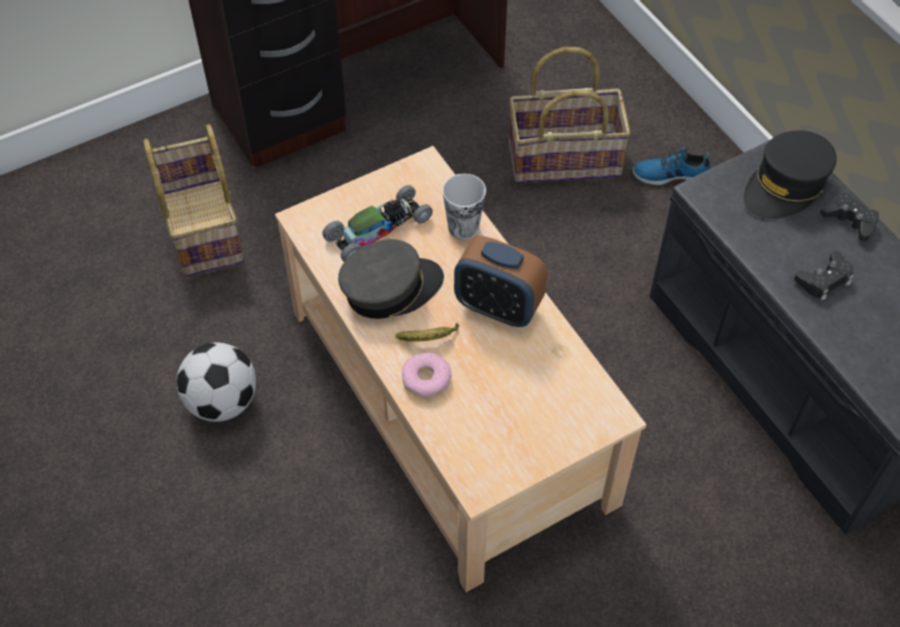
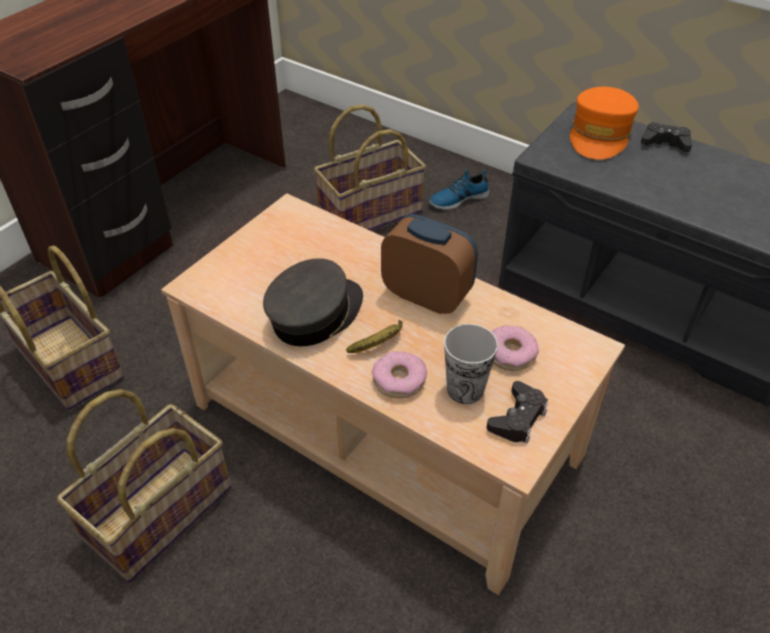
camera: 25 degrees left, 10 degrees down
football [176,342,256,422] -> basket [57,389,231,582]
toy car [322,185,433,262] -> none
cup [442,174,486,239] -> cup moved to [444,324,498,404]
alarm clock [454,236,547,327] -> alarm clock turned 150 degrees counterclockwise [381,214,478,314]
black cap [744,130,837,219] -> orange cap [570,87,639,160]
black game controller [794,251,854,300] -> black game controller moved to [487,381,548,443]
none -> donut [491,325,539,371]

